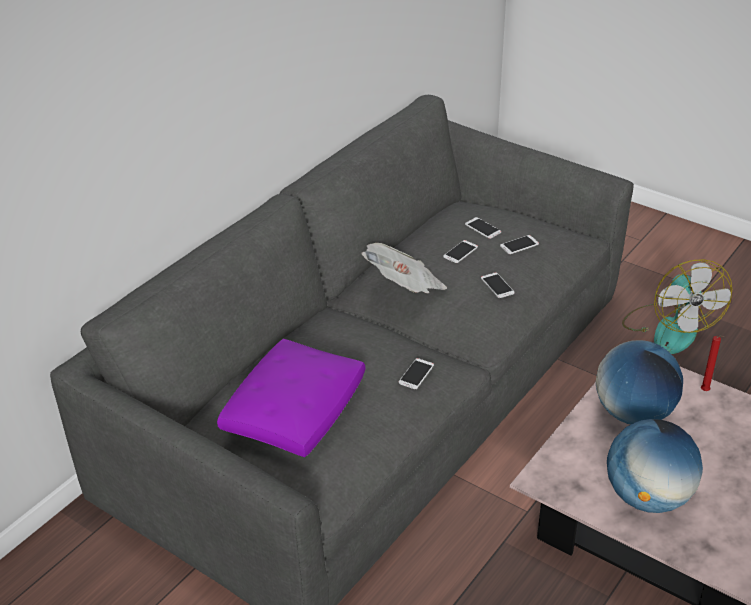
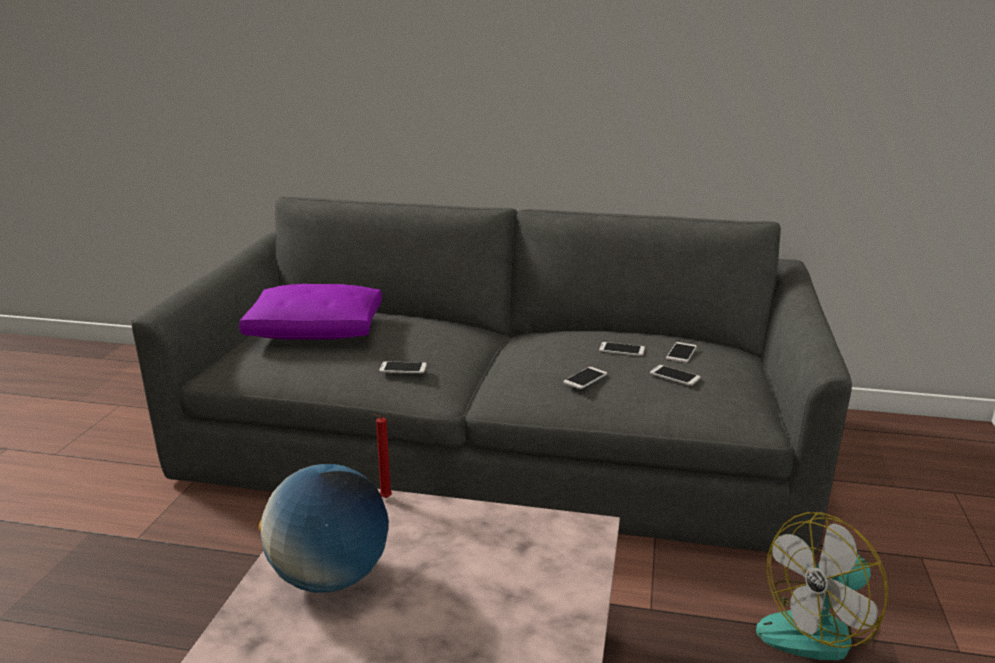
camera: 65 degrees right, 15 degrees down
newspaper [361,243,447,294] -> none
globe [596,340,683,424] -> none
red candle [701,335,724,391] -> red candle moved to [373,414,392,498]

